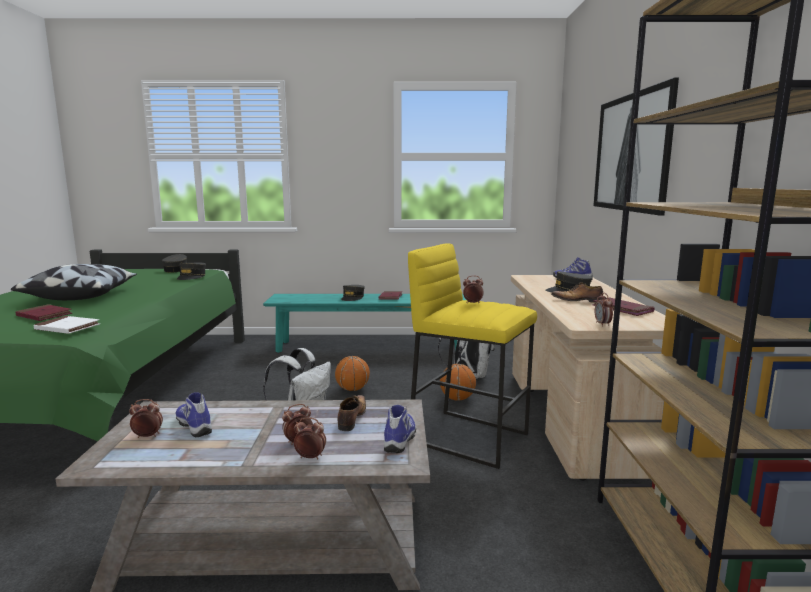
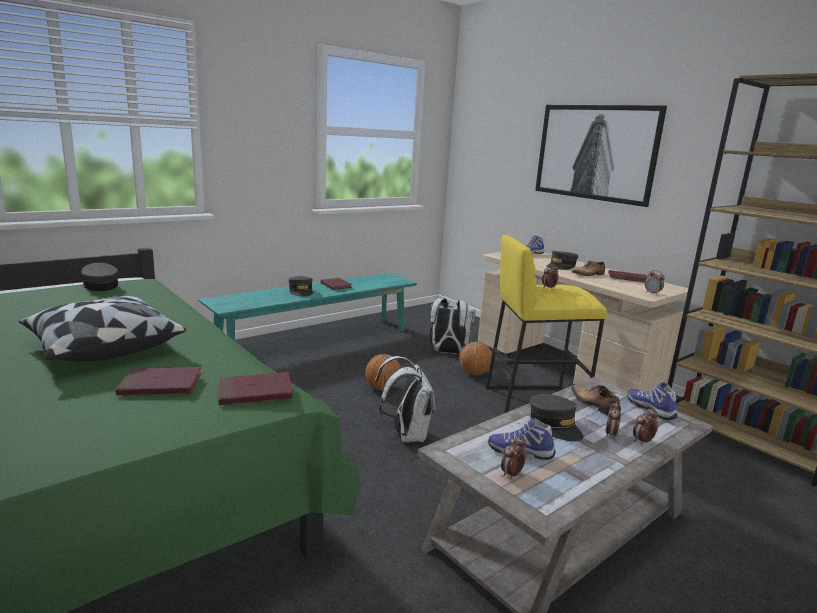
camera: 40 degrees left, 5 degrees up
white book [33,316,100,334] -> red book [218,372,293,405]
grey cap [177,263,206,280] -> grey cap moved to [530,394,583,442]

